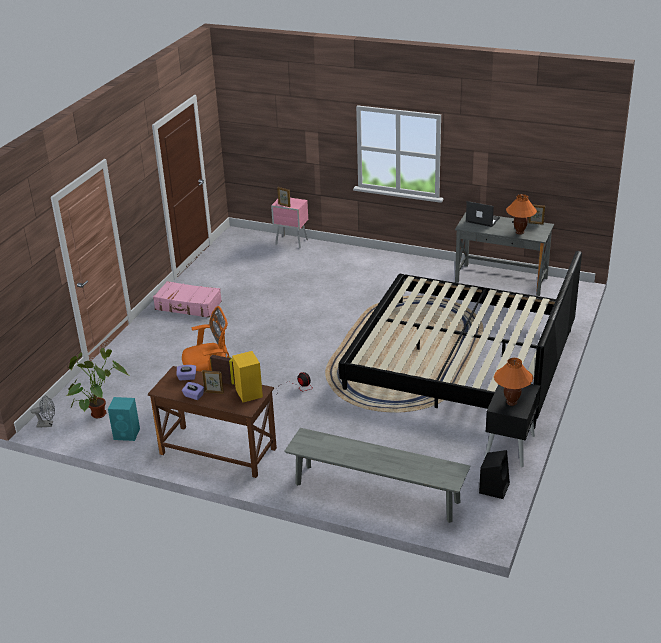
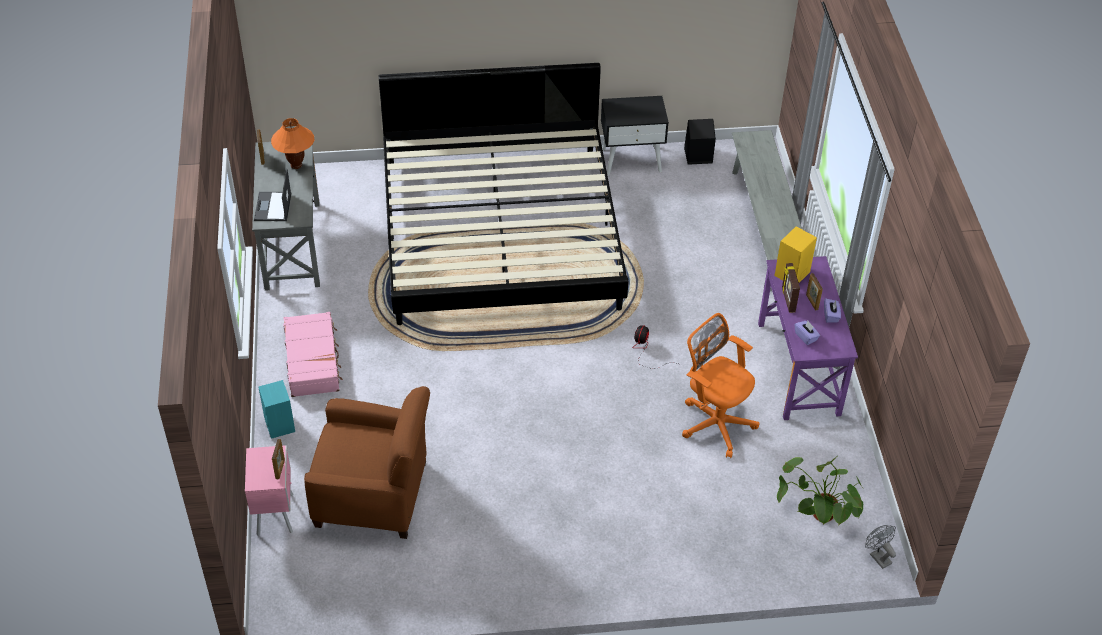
camera: 120 degrees left, 15 degrees up
turquoise speaker [108,397,140,441] -> turquoise speaker moved to [258,380,295,439]
brown desk [148,366,277,478] -> purple desk [758,256,858,420]
pink suitcase [153,281,222,318] -> pink suitcase moved to [283,312,343,397]
orange table lamp [494,358,533,406] -> none
none -> brown armchair [304,386,430,539]

